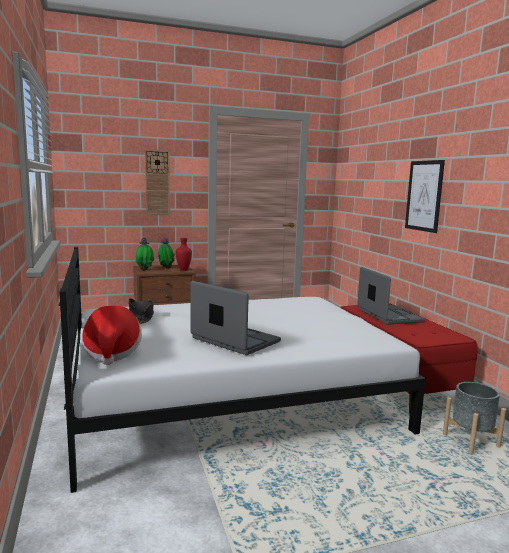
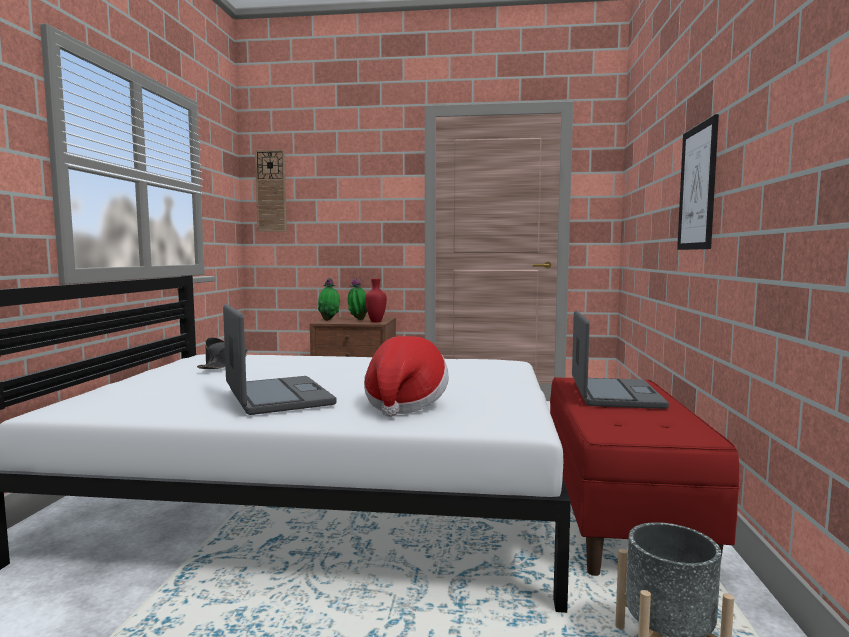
camera: 25 degrees right, 5 degrees down
hat [81,306,142,365] -> hat moved to [364,336,449,417]
wall clock [145,150,170,215] -> wall clock moved to [255,149,287,232]

